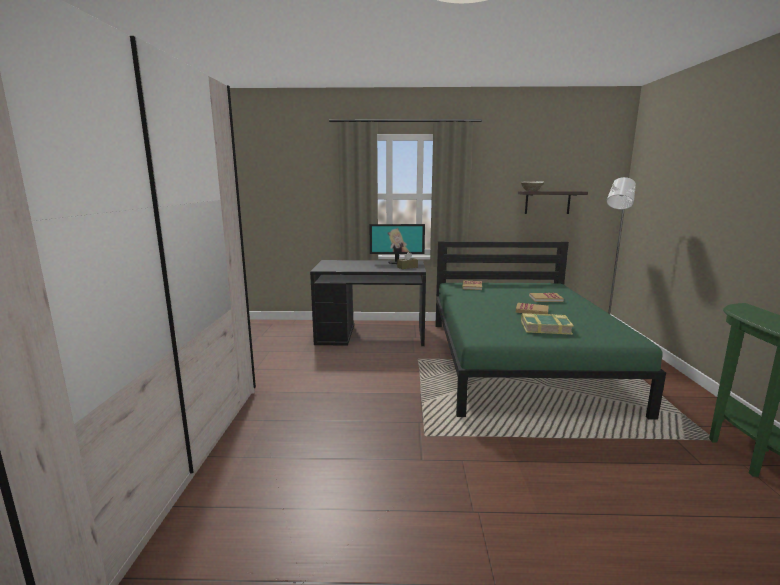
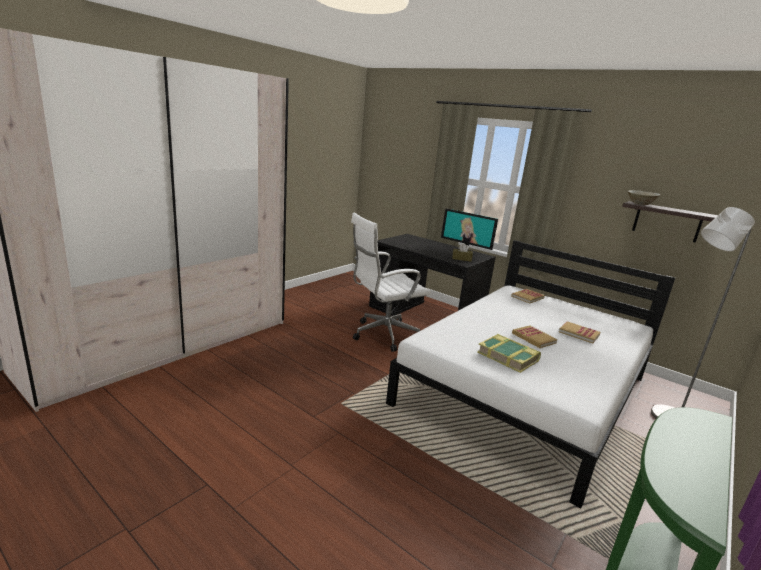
camera: 35 degrees right, 5 degrees up
green bed [435,241,666,420] -> white bed [386,240,675,508]
none -> white office chair [351,213,431,352]

